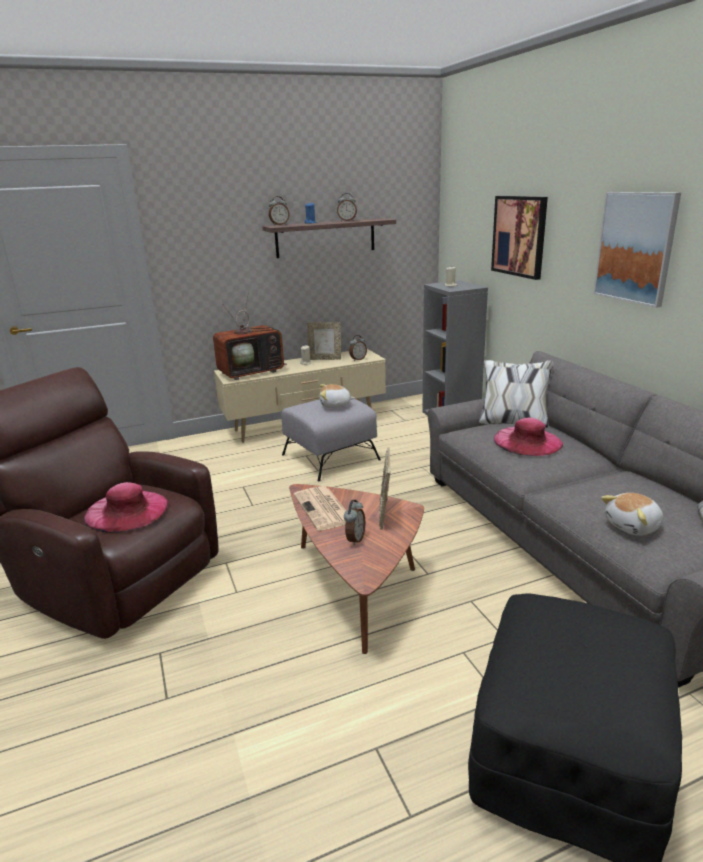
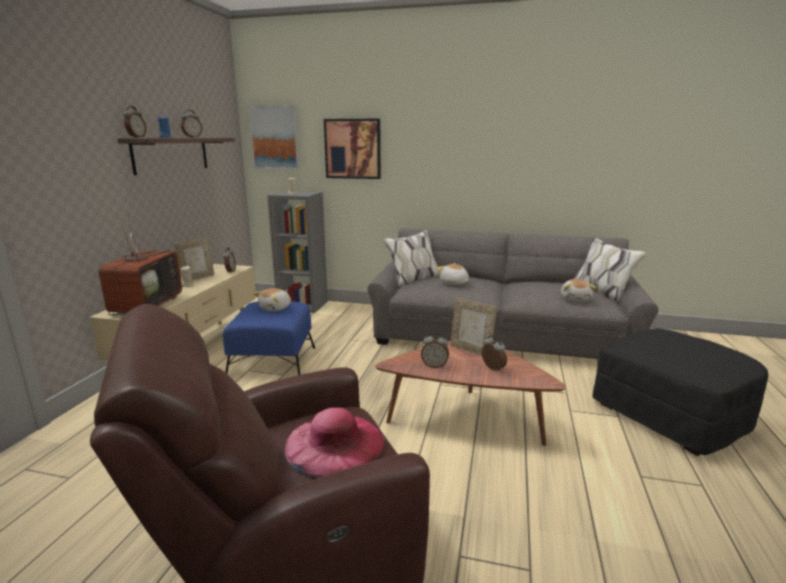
camera: 55 degrees left, 5 degrees down
grey ottoman [281,399,381,481] -> blue ottoman [223,301,315,375]
newspaper [294,486,346,531] -> alarm clock [421,332,449,368]
pink hat [494,418,563,456] -> plush toy [437,263,469,285]
picture [593,192,681,308] -> picture moved to [248,105,300,169]

